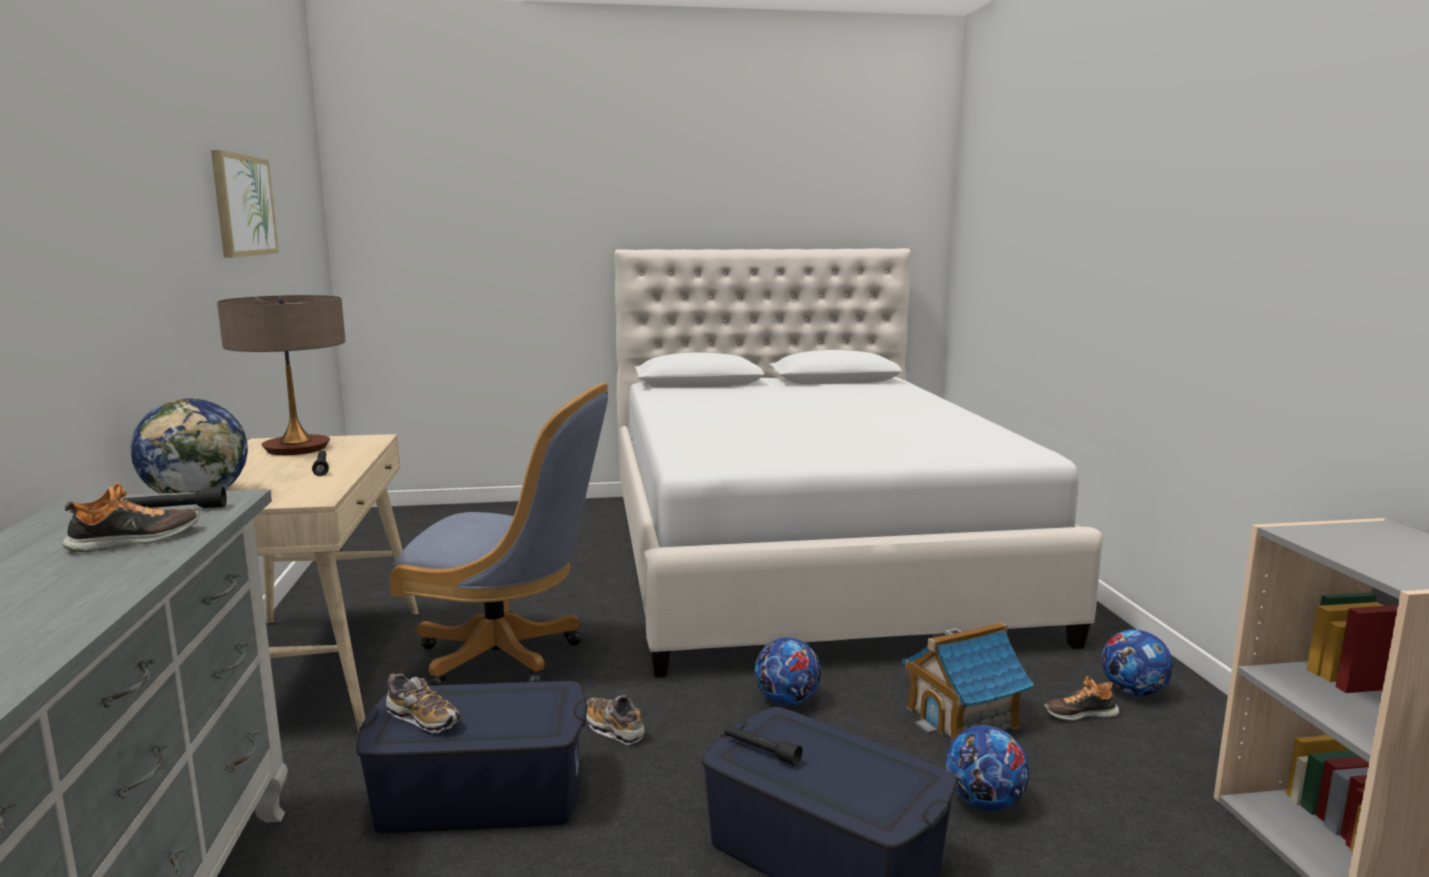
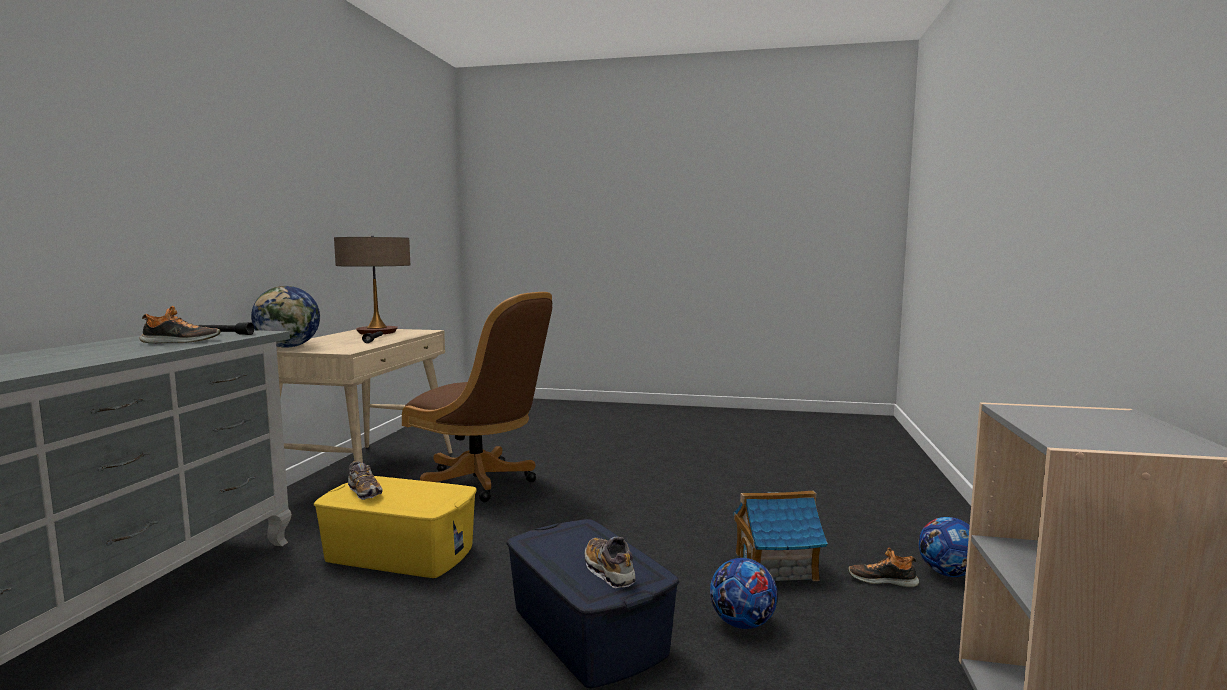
camera: 20 degrees right, 5 degrees down
picture [211,150,279,257] -> none
blue storage box [356,681,588,833] -> yellow storage box [314,476,477,578]
blue office chair [390,383,608,686] -> brown office chair [402,292,552,502]
shoe [586,695,645,745] -> shoe moved to [584,537,635,588]
white bed [614,248,1104,678] -> none
black flashlight [724,725,802,766] -> none
football [755,637,821,706] -> none

